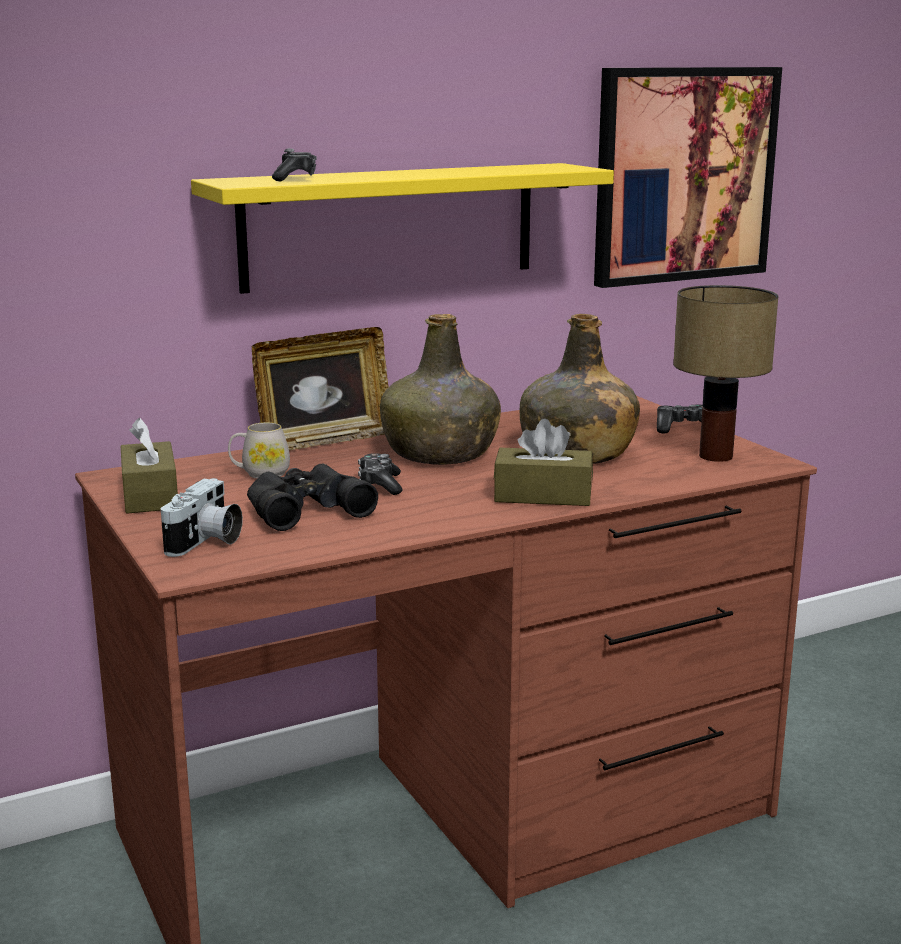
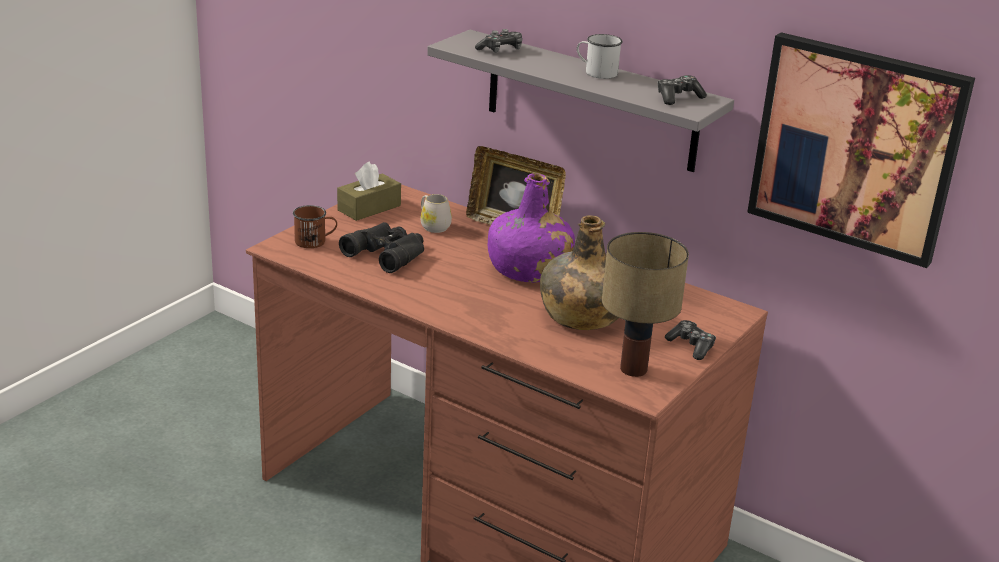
camera: 60 degrees right, 10 degrees up
camera [161,478,243,557] -> brown mug [293,205,337,248]
yellow shelf [191,163,614,294] -> grey shelf [427,30,734,172]
game controller [358,453,403,495] -> game controller moved to [658,75,707,105]
green bottle [380,314,501,465] -> purple bottle [488,173,575,283]
brown tissue box [494,419,593,506] -> none
none -> white mug [577,34,623,79]

